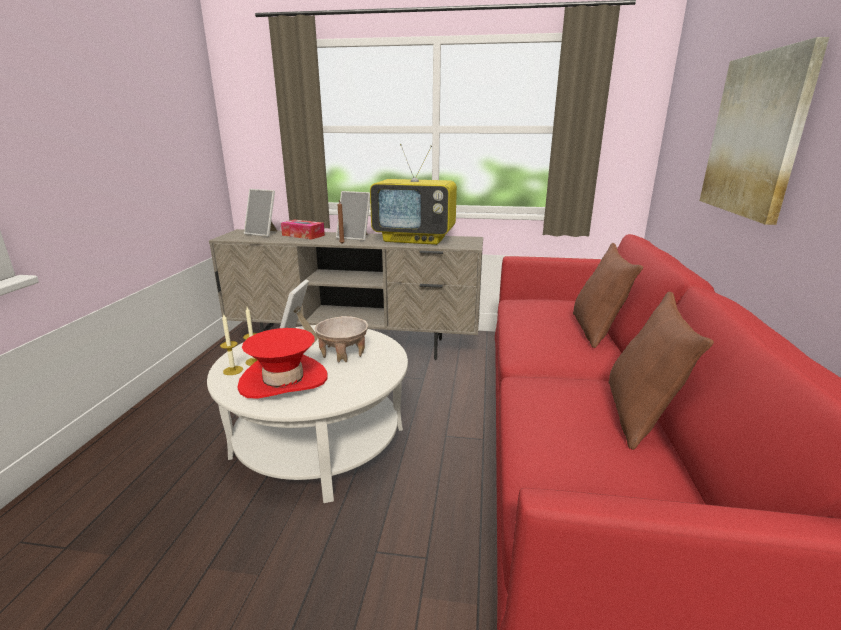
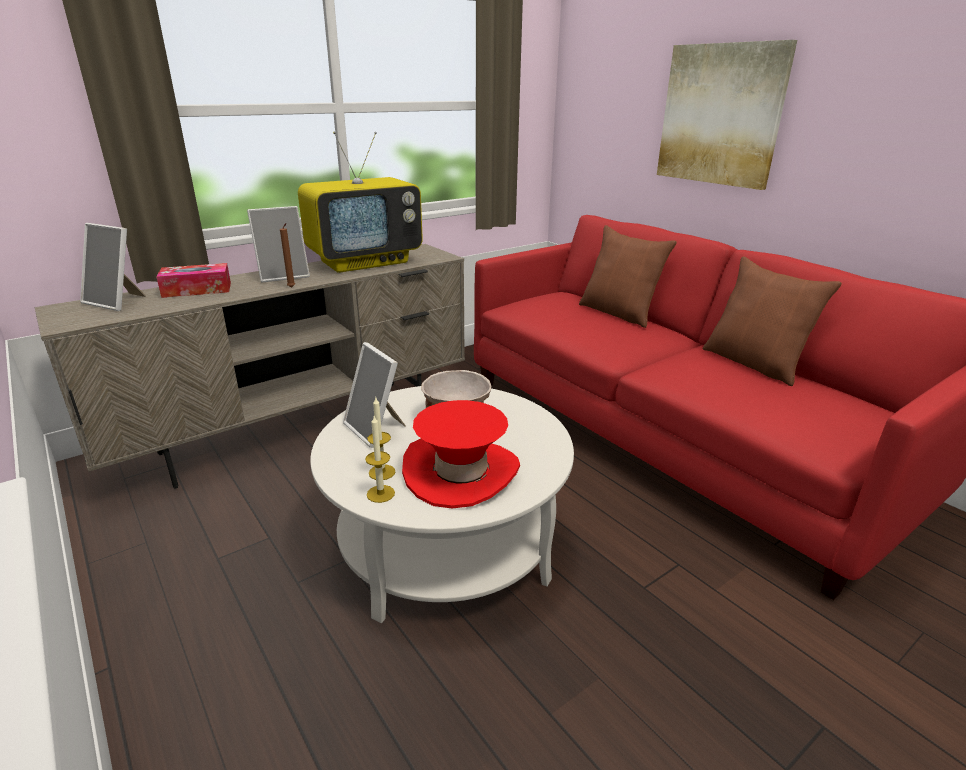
camera: 45 degrees left, 5 degrees up
picture frame [244,189,278,237] -> picture frame turned 45 degrees clockwise [80,223,146,311]

